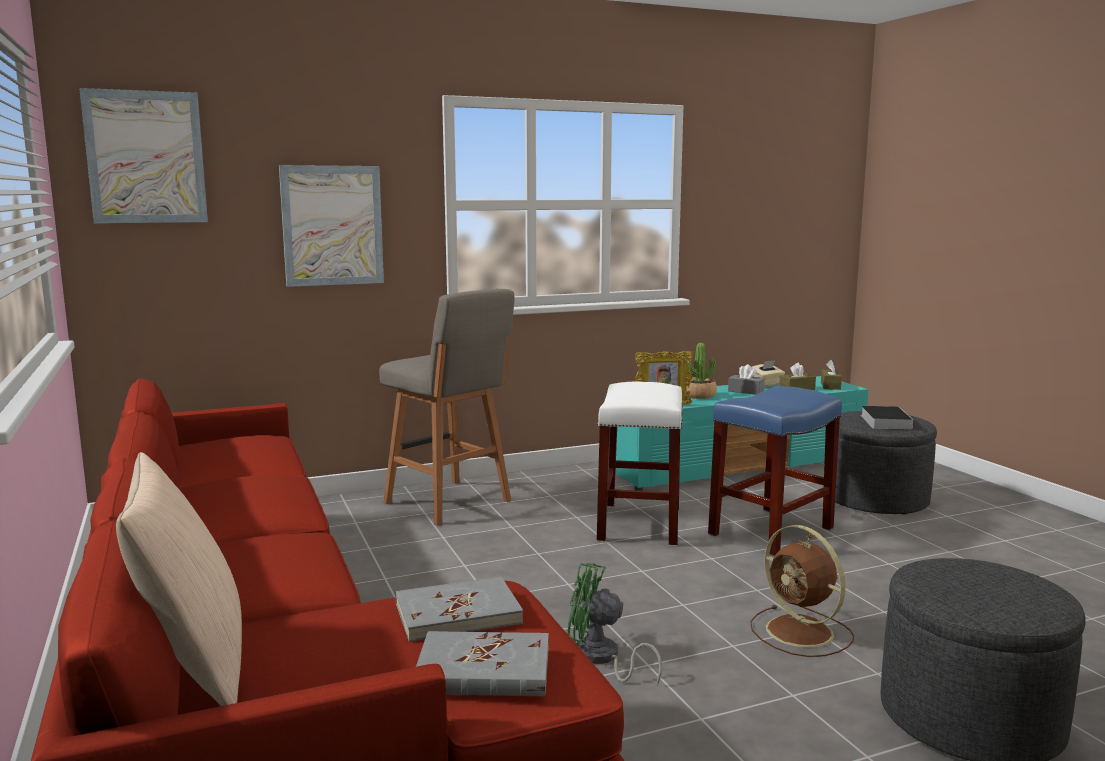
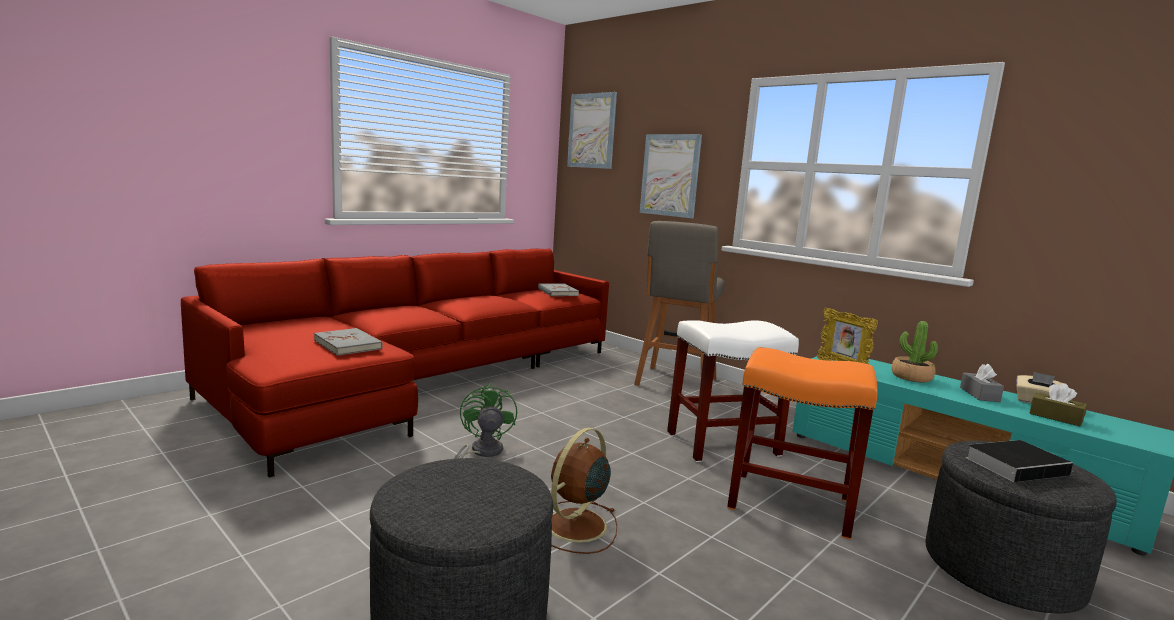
camera: 65 degrees right, 0 degrees up
beige pillow [116,452,242,706] -> none
grey book [416,631,549,696] -> grey book moved to [538,283,579,296]
blue stool [708,386,842,556] -> orange stool [727,347,877,539]
brown tissue box [821,360,842,390] -> none

